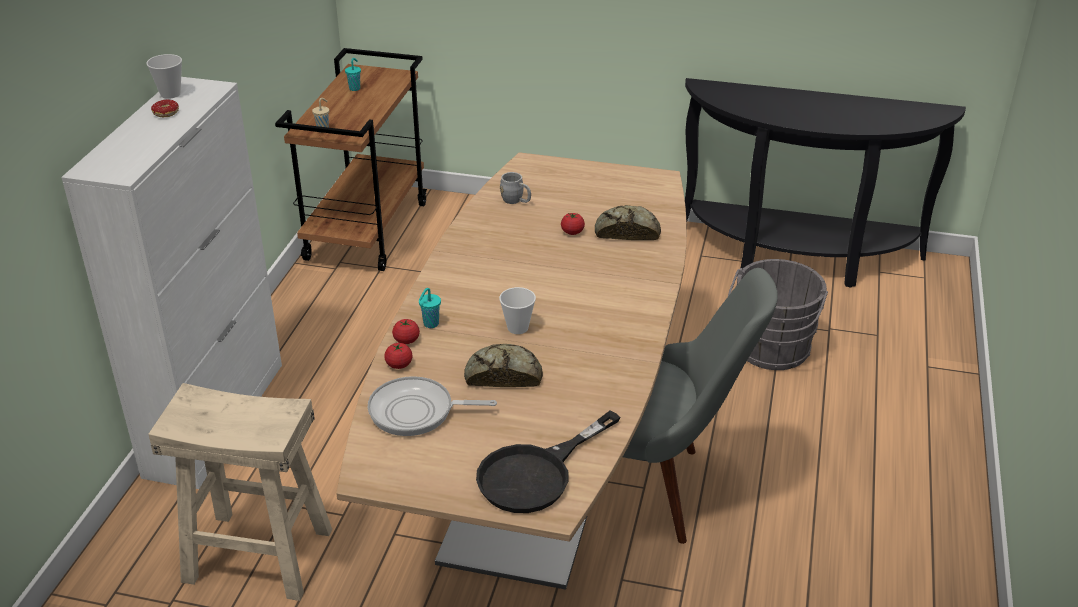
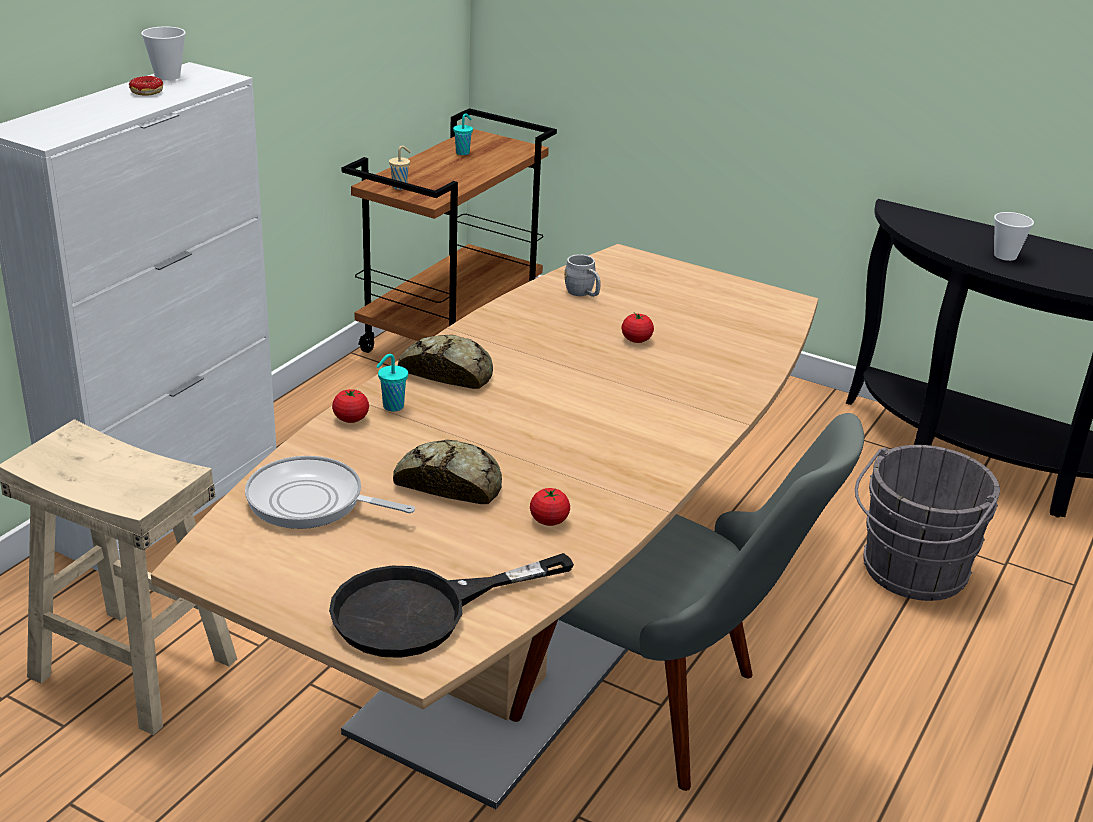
camera: 15 degrees right, 5 degrees down
tomato [384,343,413,369] -> tomato moved to [530,488,570,526]
cup [499,287,536,334] -> cup moved to [994,212,1034,261]
bread [595,205,661,240] -> bread moved to [398,335,493,389]

